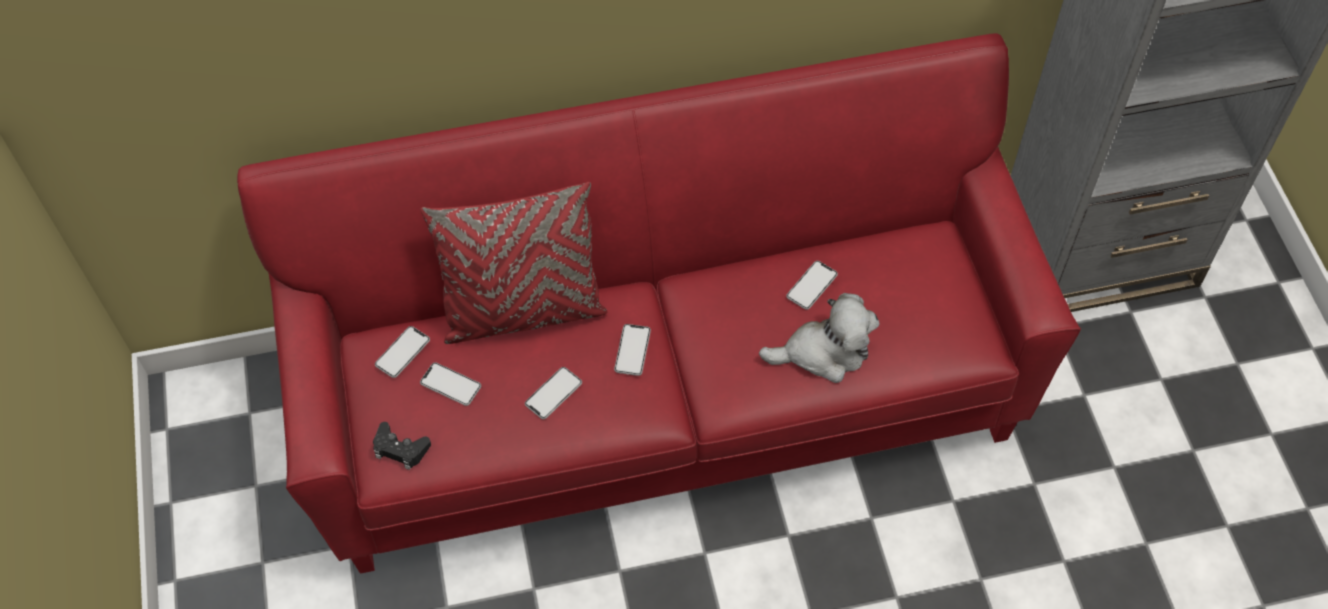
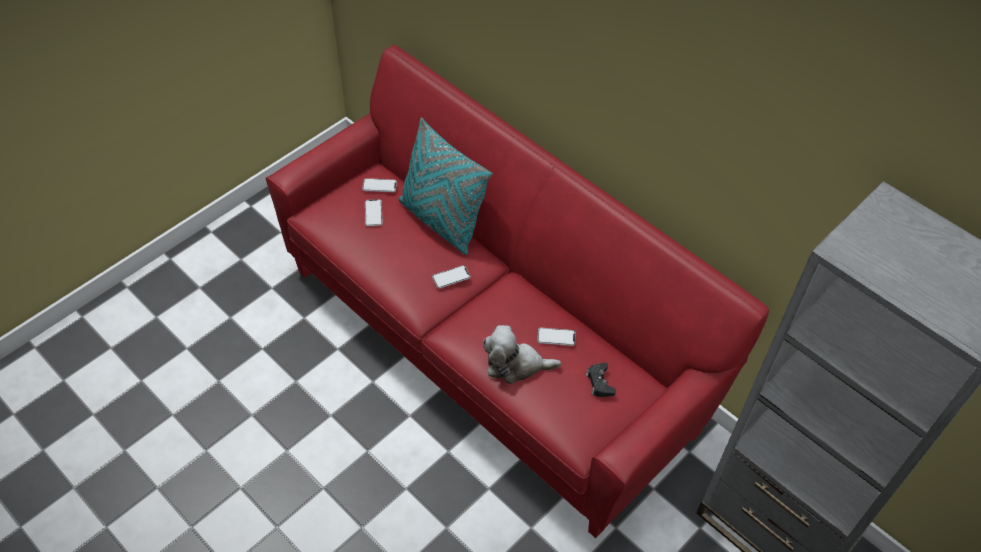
camera: 55 degrees right, 5 degrees down
black game controller [373,422,431,470] -> black game controller moved to [586,362,616,397]
red pillow [420,182,608,344] -> turquoise pillow [398,118,493,255]
phone [525,367,582,419] -> none
plush toy [759,293,880,383] -> plush toy turned 135 degrees clockwise [483,325,561,384]

